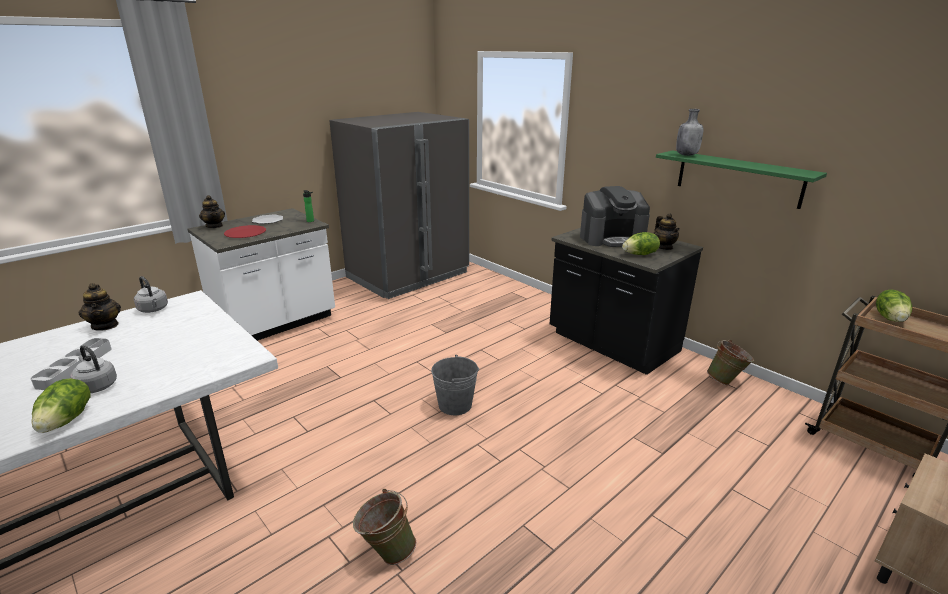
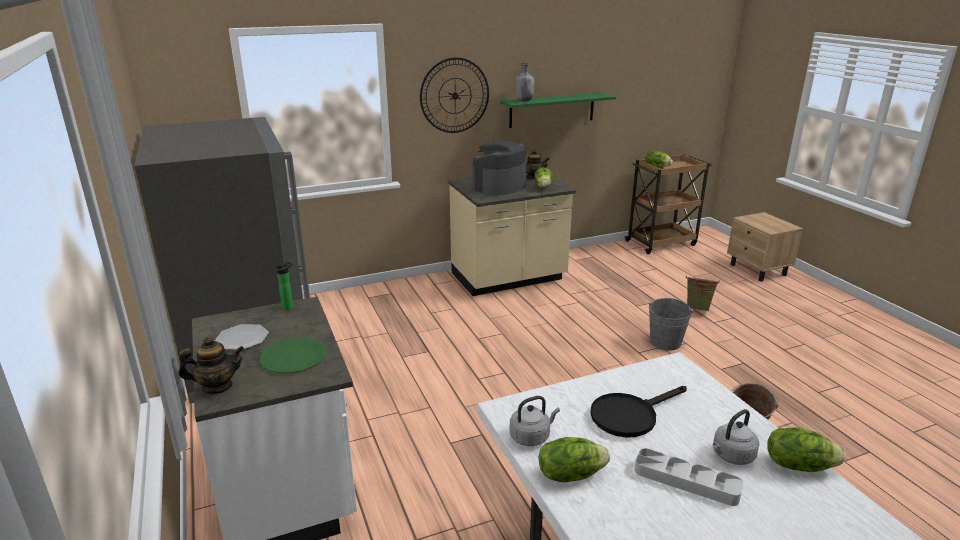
camera: 70 degrees left, 0 degrees up
teapot [79,283,121,331] -> lettuce [539,437,610,482]
red plate [224,225,266,238] -> green plate [259,338,326,373]
grey bucket [431,355,479,415] -> grey bucket moved to [649,298,693,350]
black counter [550,228,703,375] -> beige counter [448,174,576,296]
coffee machine [580,186,650,247] -> coffee machine turned 150 degrees counterclockwise [472,141,527,196]
green bucket [707,340,754,385] -> green bucket moved to [686,275,720,311]
none -> wall clock [420,57,489,133]
none -> black frying pan [590,386,687,438]

